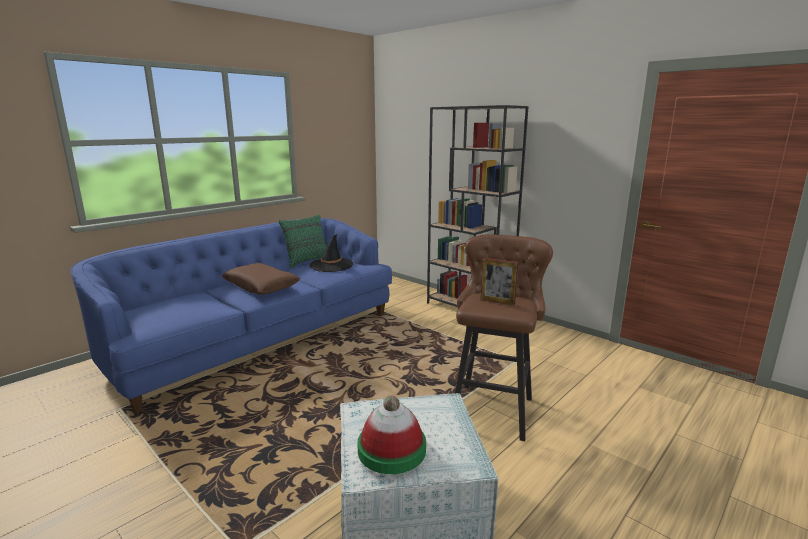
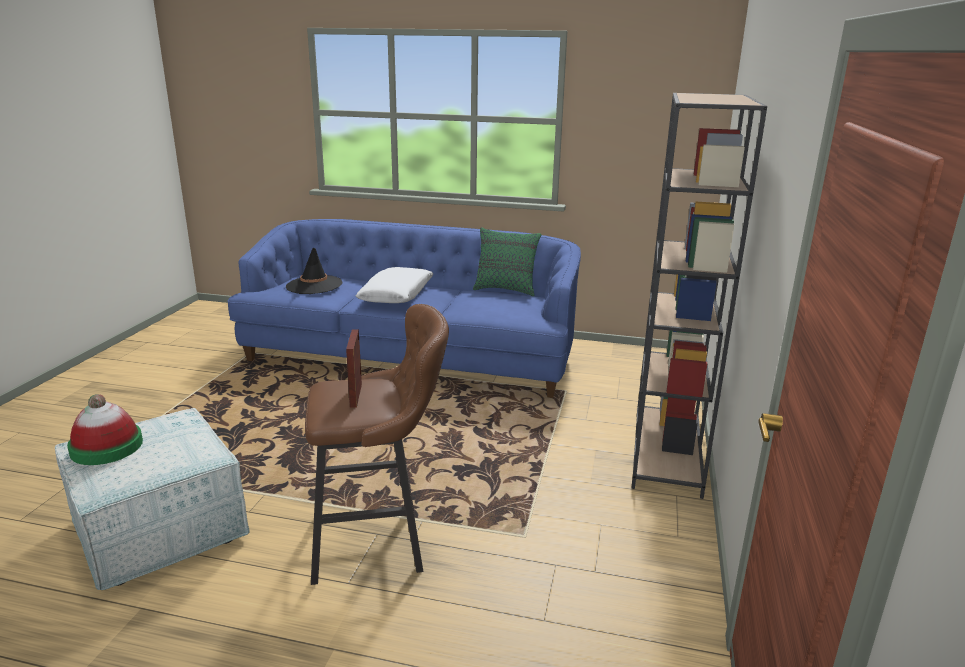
camera: 60 degrees right, 5 degrees up
brown pillow [222,263,300,295] -> white pillow [356,267,434,303]
black hat [309,234,353,272] -> black hat moved to [286,248,342,294]

